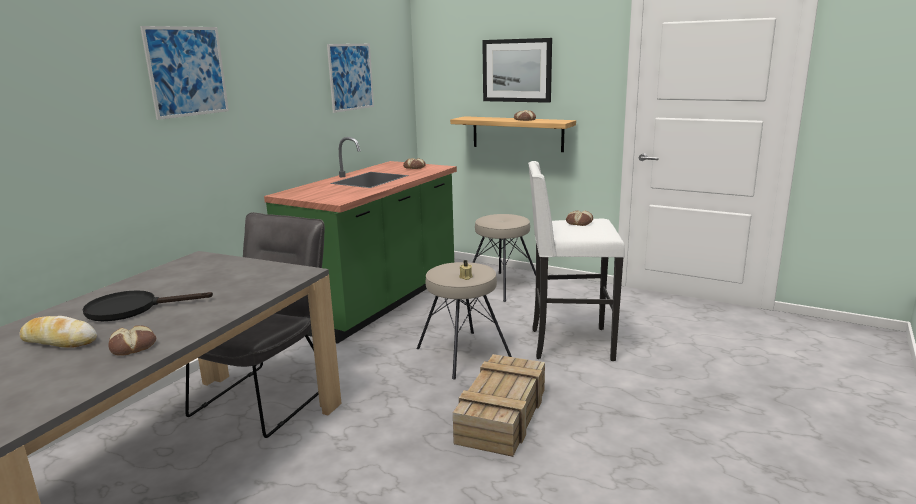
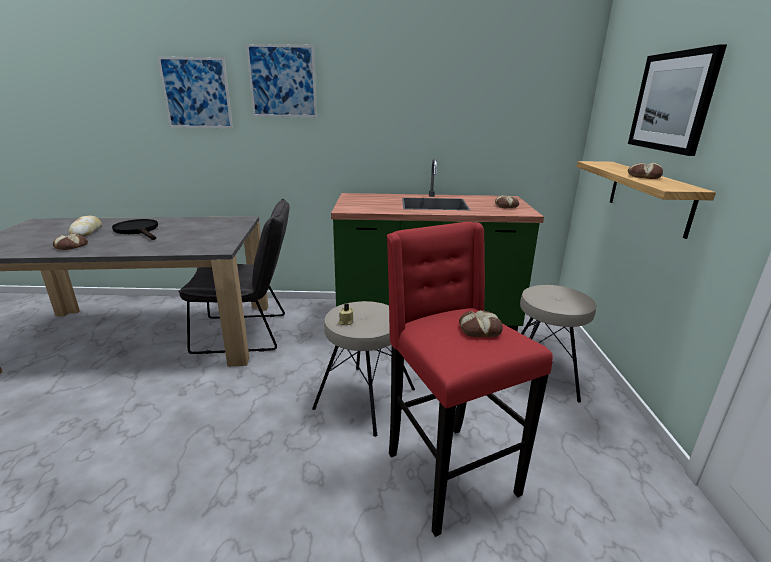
camera: 60 degrees right, 5 degrees up
picture [327,44,374,113] -> picture moved to [158,57,233,128]
crate [453,354,545,457] -> none
white stool [528,161,625,361] -> red stool [387,222,553,537]

